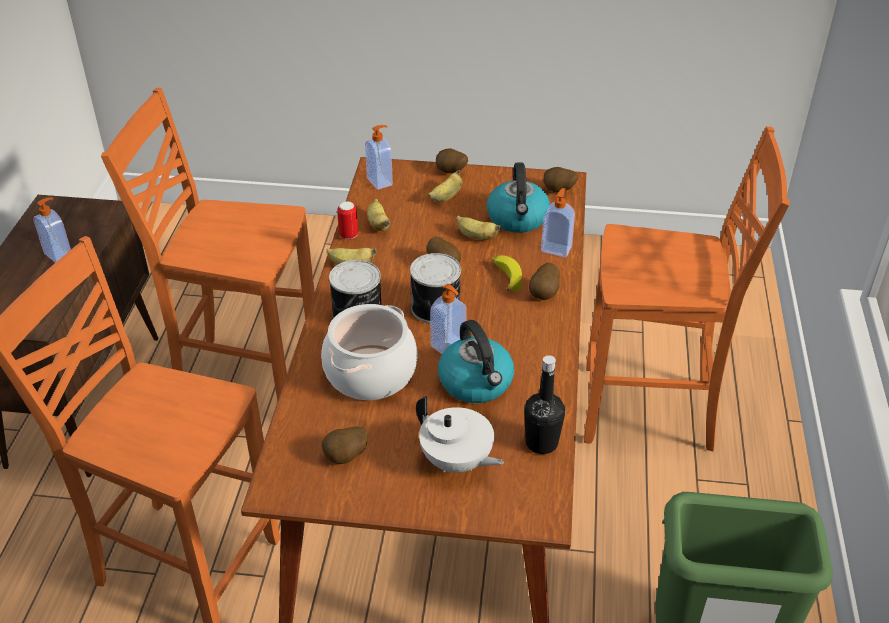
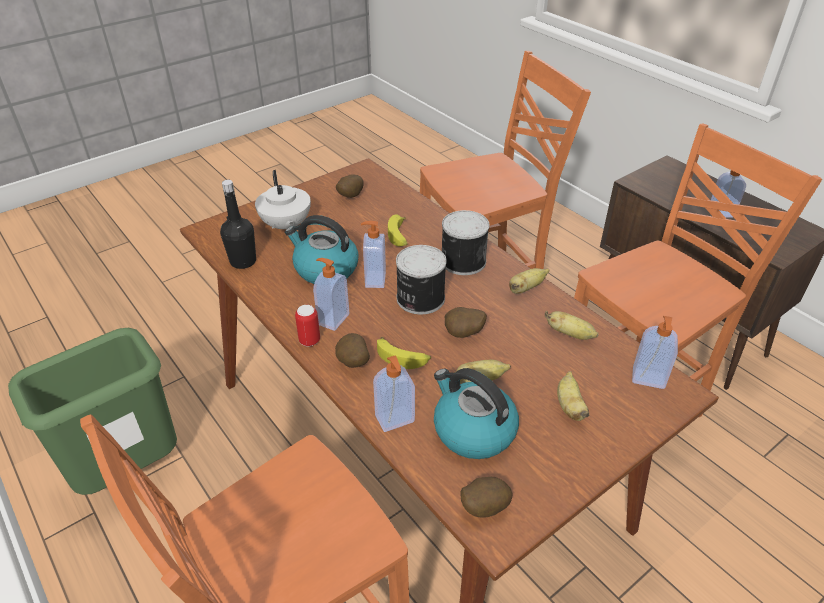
camera: 135 degrees right, 0 degrees up
cooking pot [321,304,417,400] -> banana [388,214,408,246]
can [337,202,358,239] -> can moved to [295,305,320,347]
white teapot [416,396,504,473] -> white teapot turned 105 degrees counterclockwise [255,170,311,229]
potato [436,148,468,173] -> none
none -> soap dispenser [313,258,349,331]

